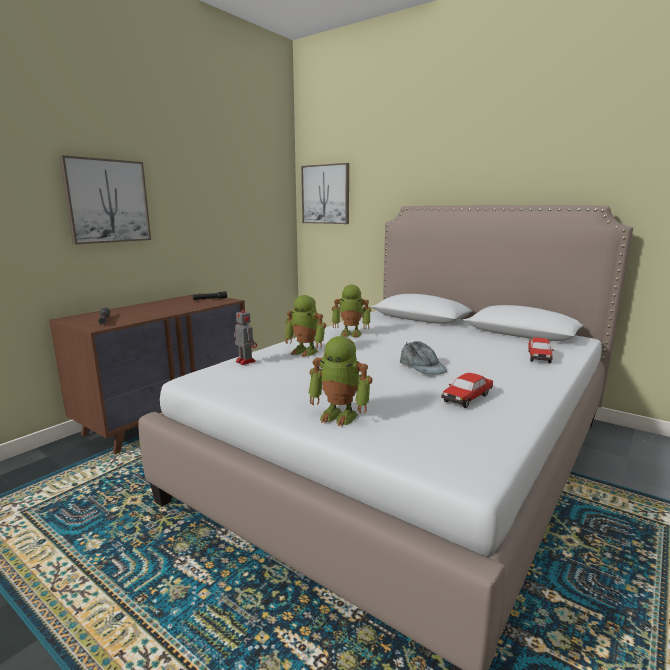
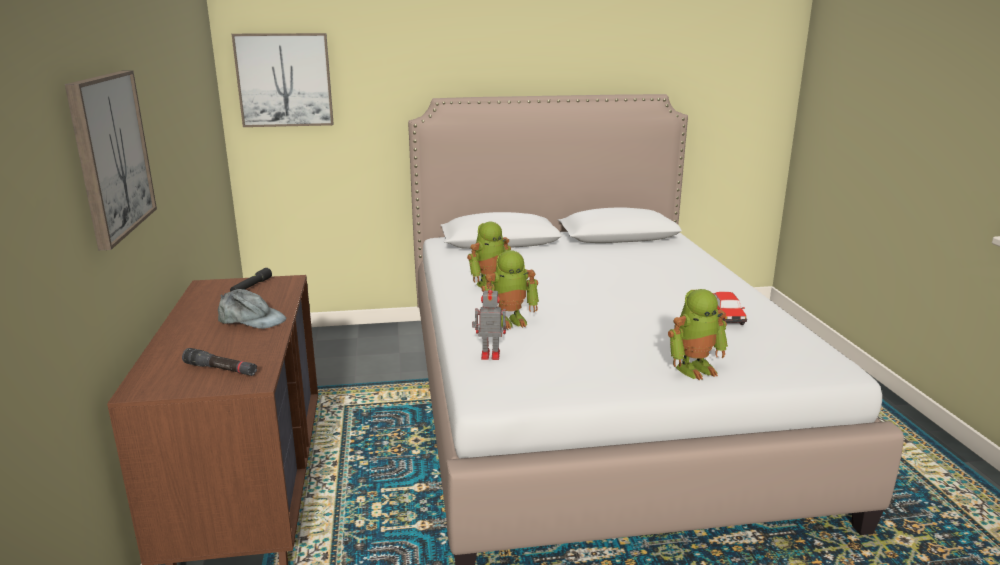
camera: 45 degrees left, 5 degrees up
grey cap [400,341,447,375] -> grey cap moved to [218,289,286,329]
toy car [528,338,554,363] -> none

